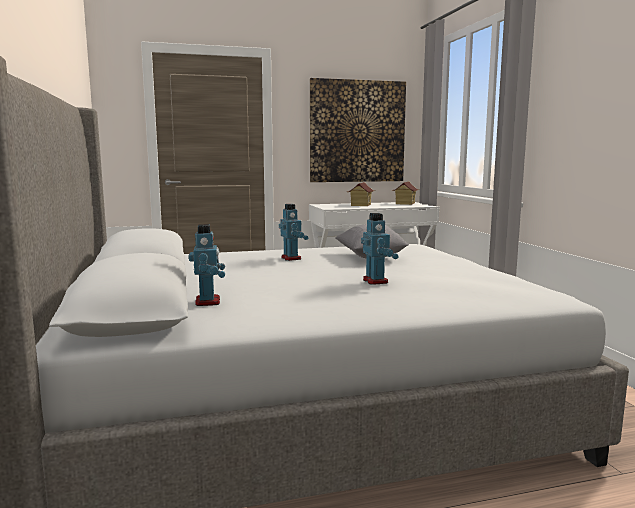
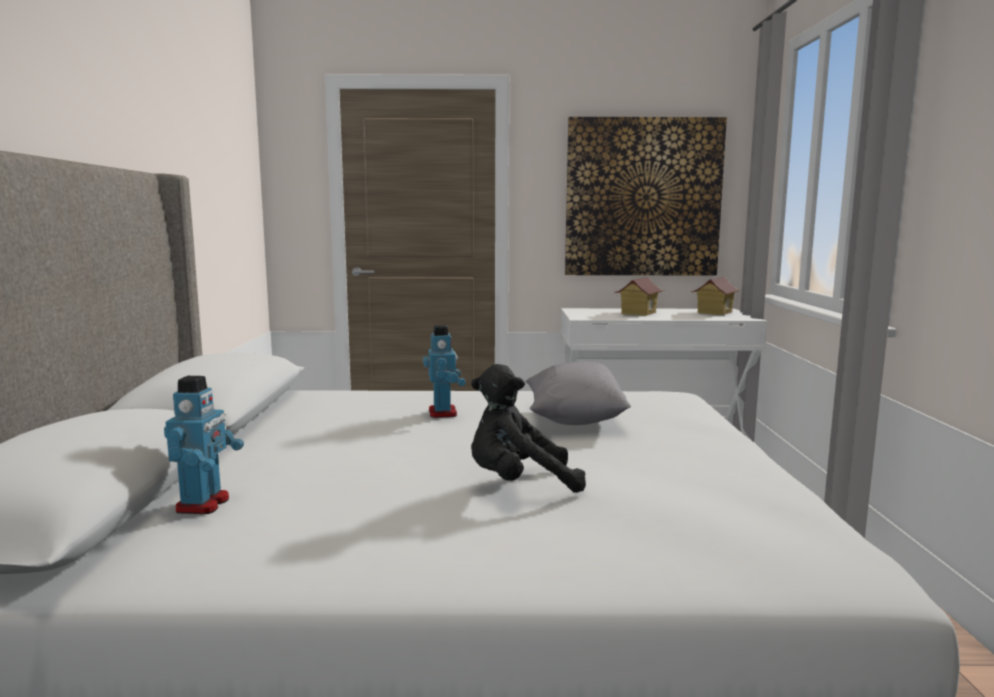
camera: 15 degrees right, 0 degrees up
toy robot [361,213,398,285] -> black plush toy [471,364,586,493]

